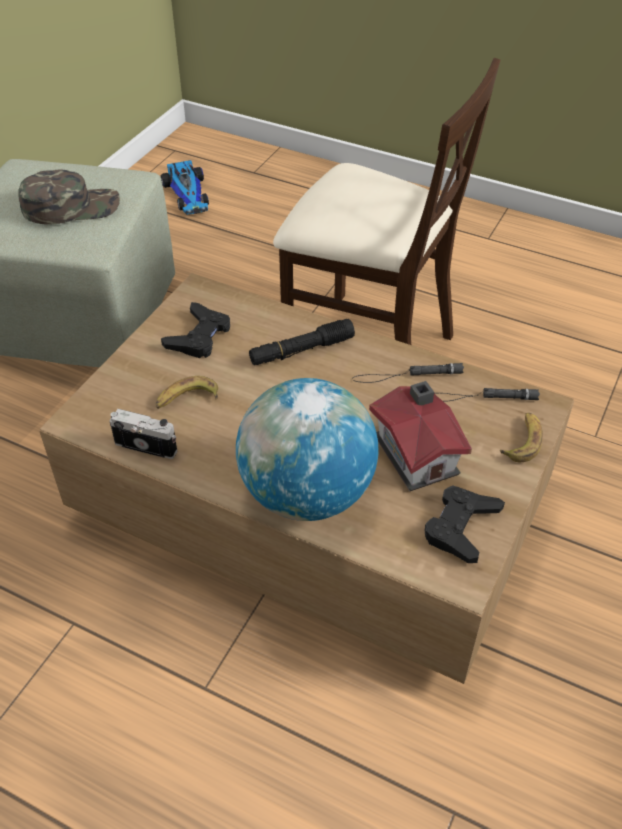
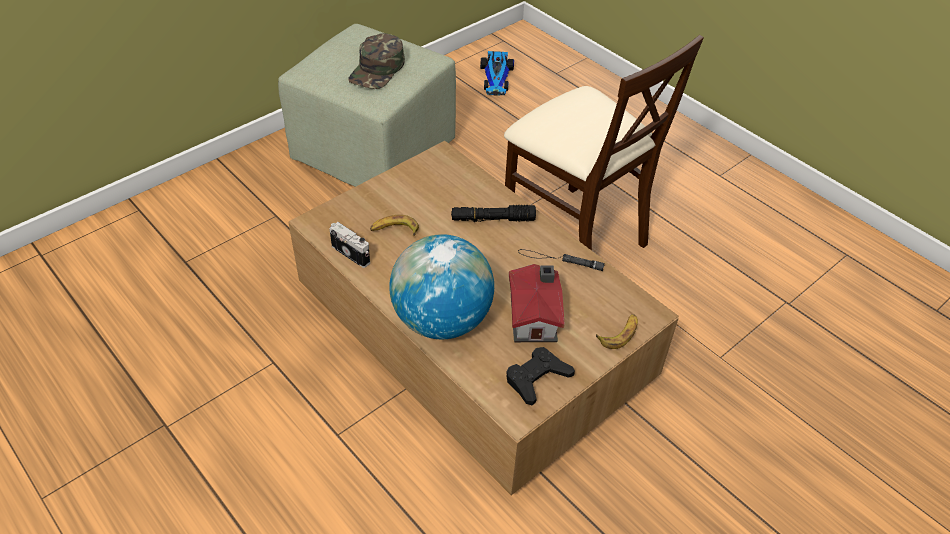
camera: 20 degrees right, 0 degrees up
green cap [18,169,120,225] -> green cap turned 105 degrees clockwise [348,33,405,89]
black game controller [161,302,230,358] -> none
black flashlight [443,388,540,402] -> none

